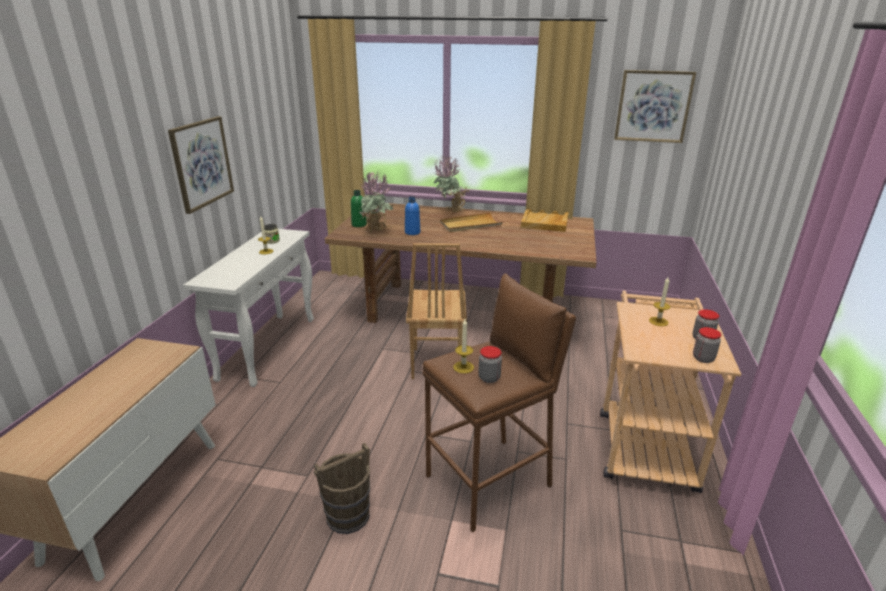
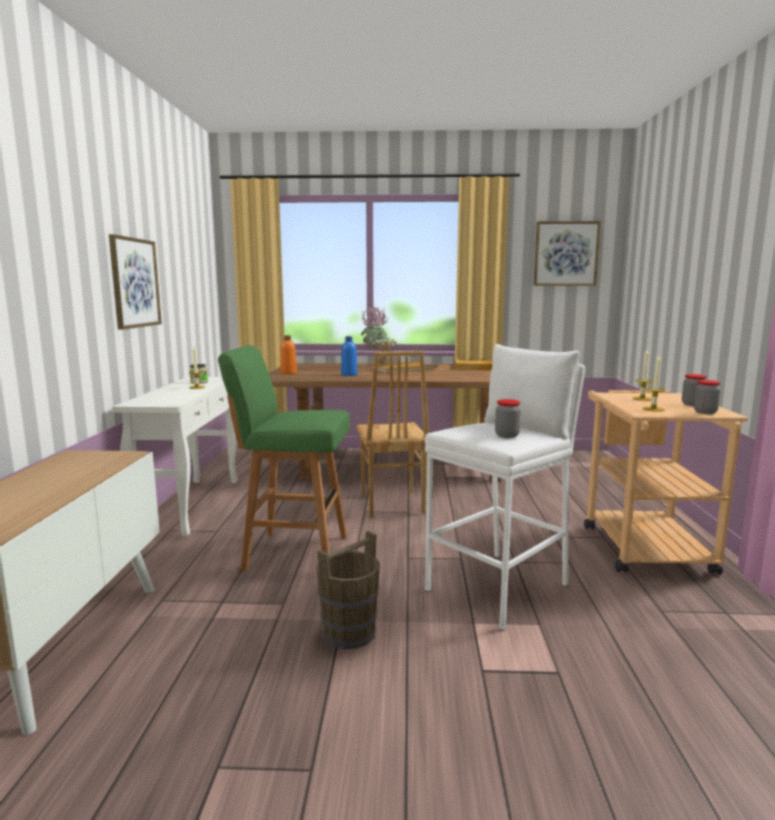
camera: 10 degrees left, 15 degrees down
green bottle [351,190,367,227] -> orange bottle [280,335,297,374]
potted plant [358,172,394,233] -> none
brown stool [423,273,576,533] -> white stool [425,344,585,631]
candle [453,319,474,374] -> candle moved to [642,355,665,412]
none -> green stool [218,345,350,571]

